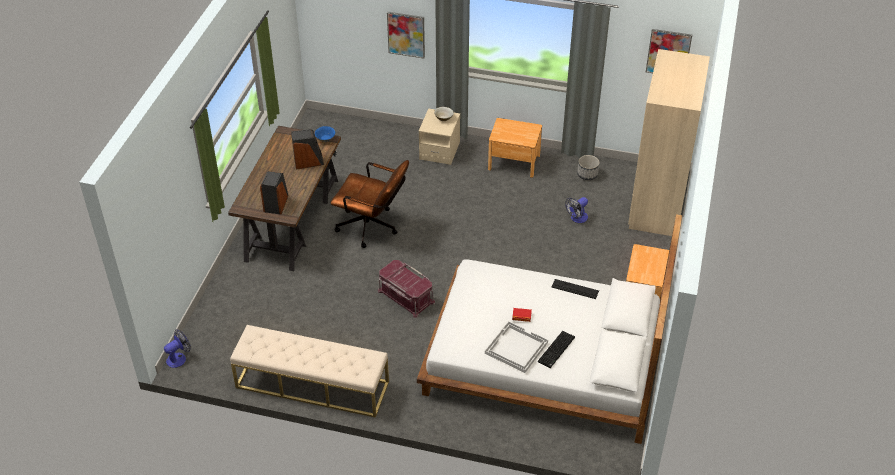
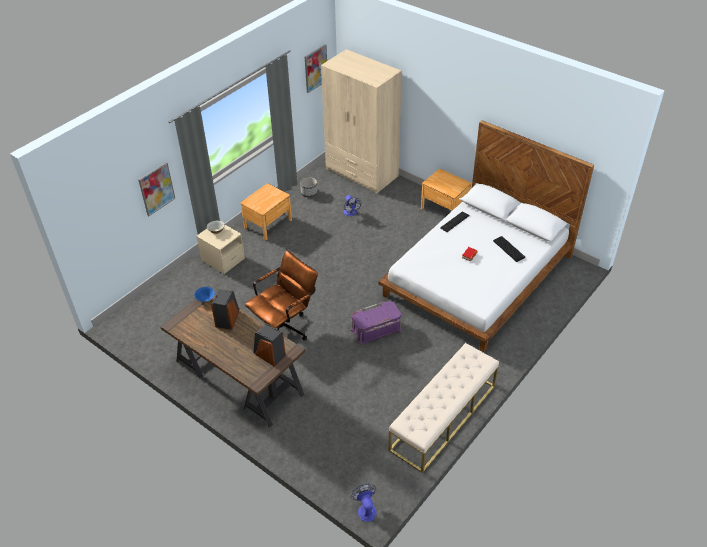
camera: 65 degrees left, 0 degrees up
red storage box [378,260,435,318] -> purple storage box [350,301,402,346]
white tray [485,321,548,373] -> none

